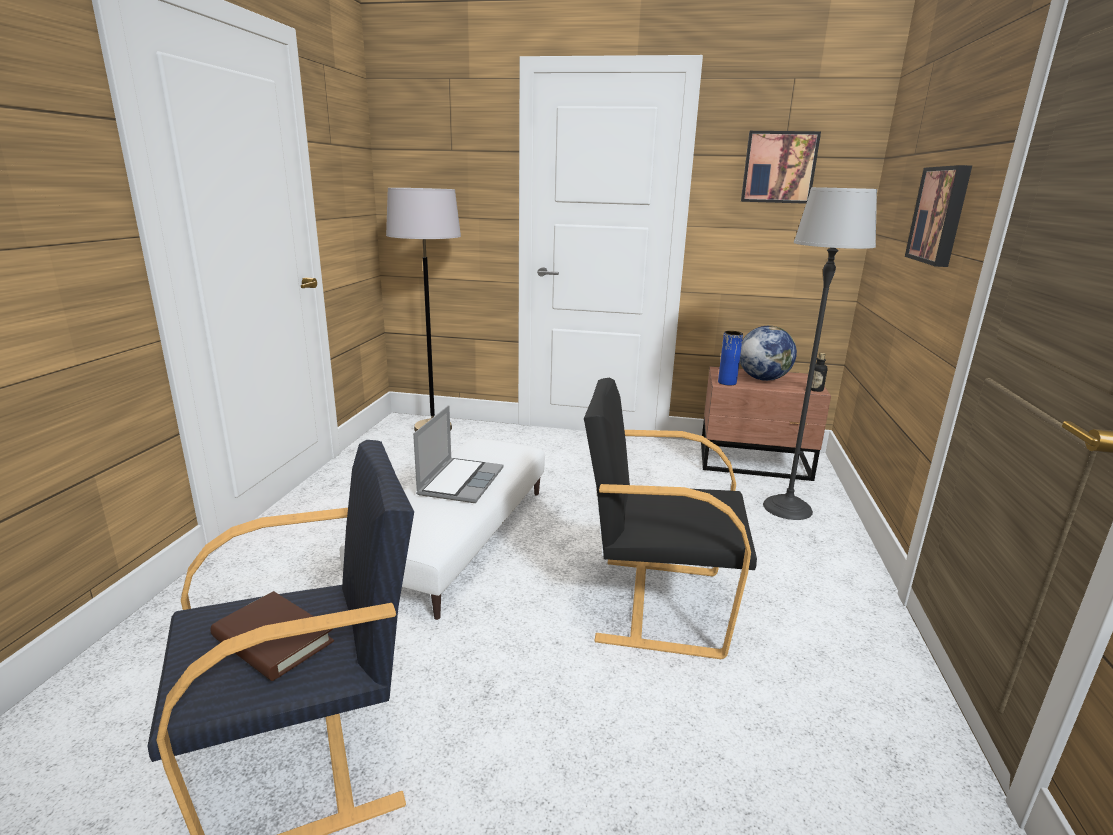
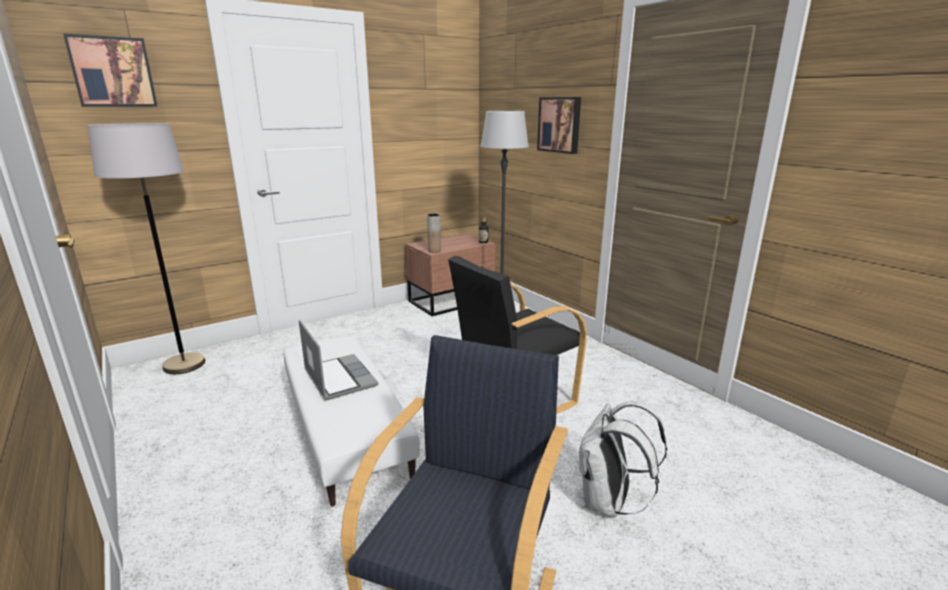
camera: 45 degrees left, 0 degrees up
brown book [211,591,334,681] -> none
blue vase [718,331,743,386] -> brown vase [427,214,441,253]
globe [740,326,797,381] -> none
picture [741,131,821,204] -> picture moved to [63,34,158,107]
none -> white backpack [579,401,667,517]

